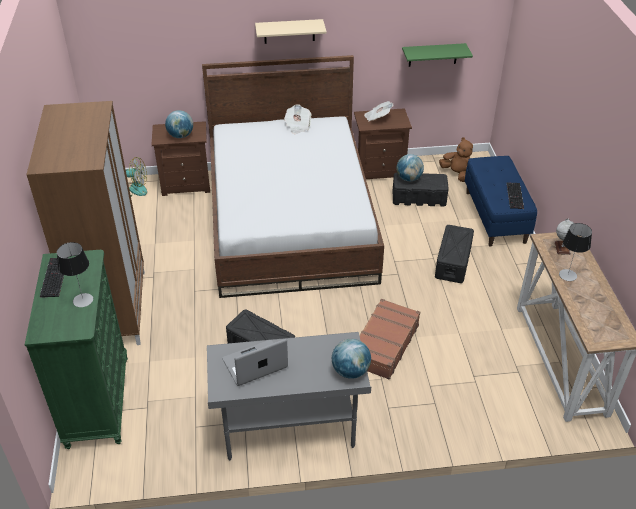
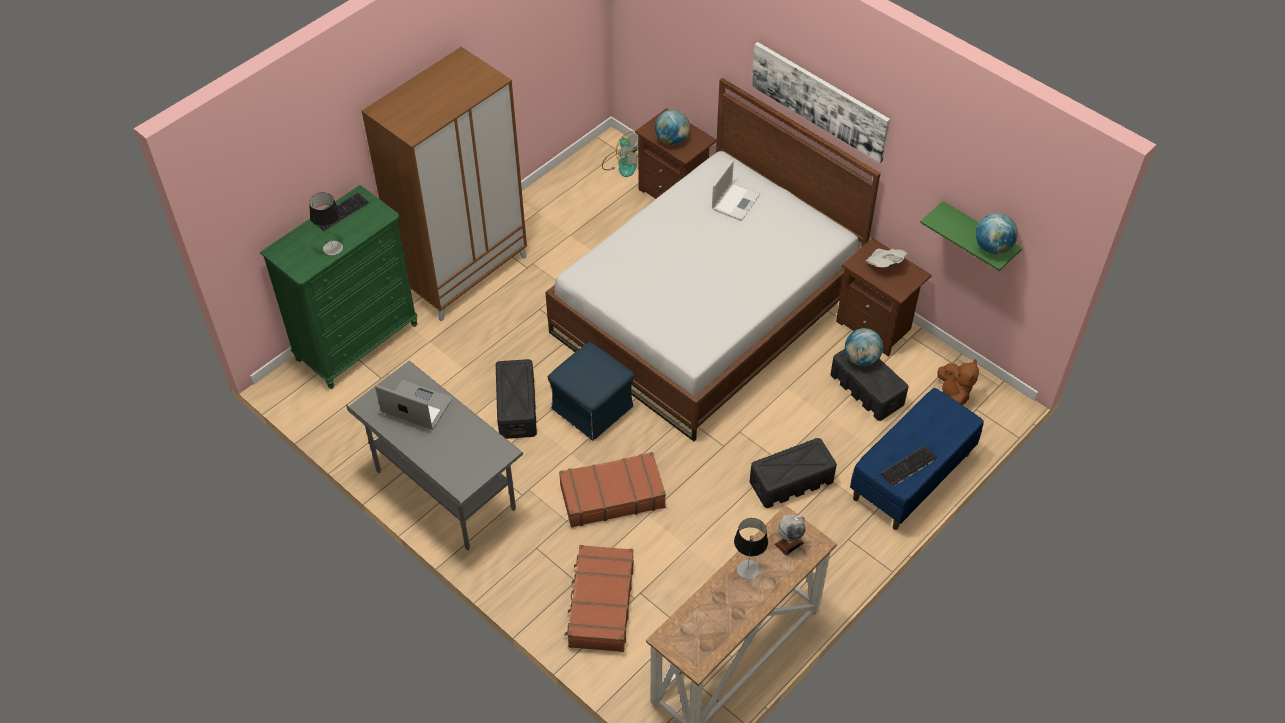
camera: 50 degrees right, 10 degrees up
beige shelf [255,19,327,44] -> picture [752,42,890,163]
newspaper [284,105,312,134] -> none
globe [332,339,371,379] -> globe moved to [975,213,1018,254]
none -> blue ottoman [548,342,634,441]
none -> brown suitcase [565,545,634,652]
none -> laptop [712,160,760,221]

